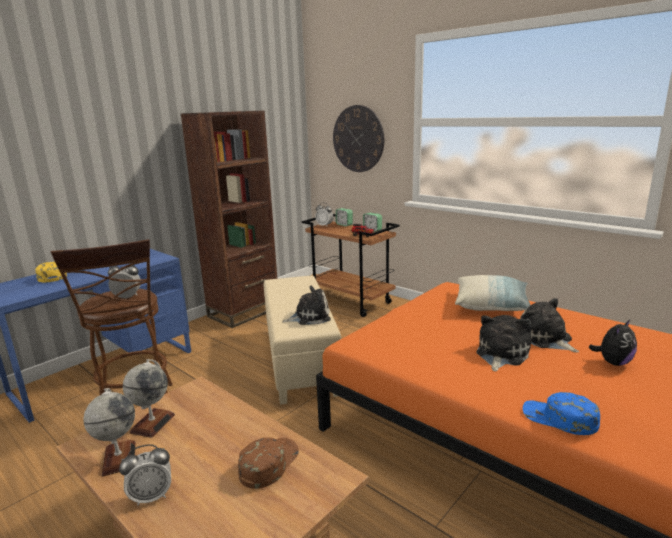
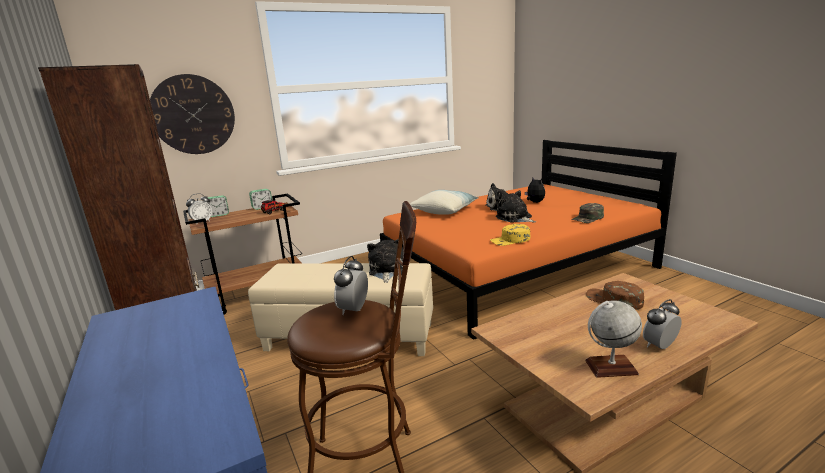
camera: 70 degrees left, 0 degrees up
yellow cap [36,262,67,282] -> yellow cap moved to [490,224,531,246]
alarm clock [119,444,171,506] -> alarm clock turned 120 degrees counterclockwise [643,299,682,349]
globe [123,359,175,438] -> none
blue cap [523,392,600,435] -> green cap [571,203,604,223]

